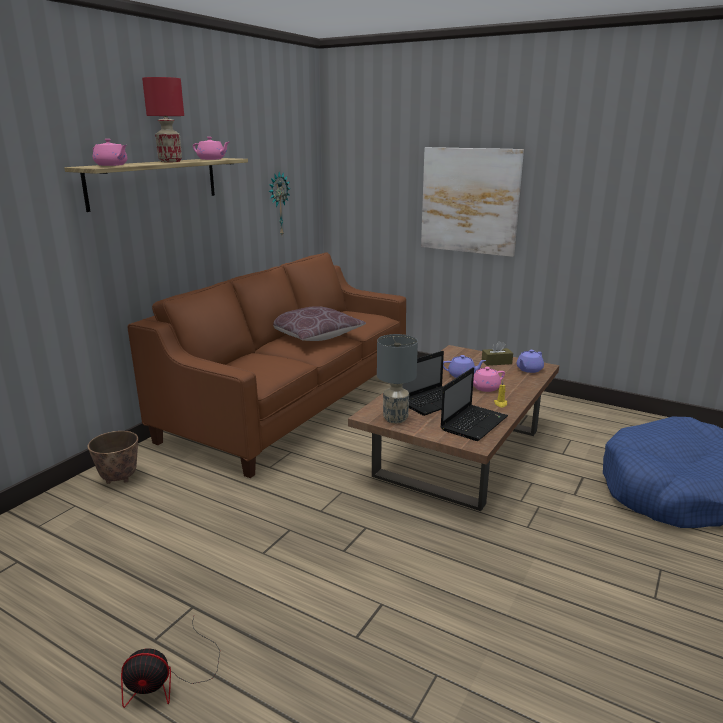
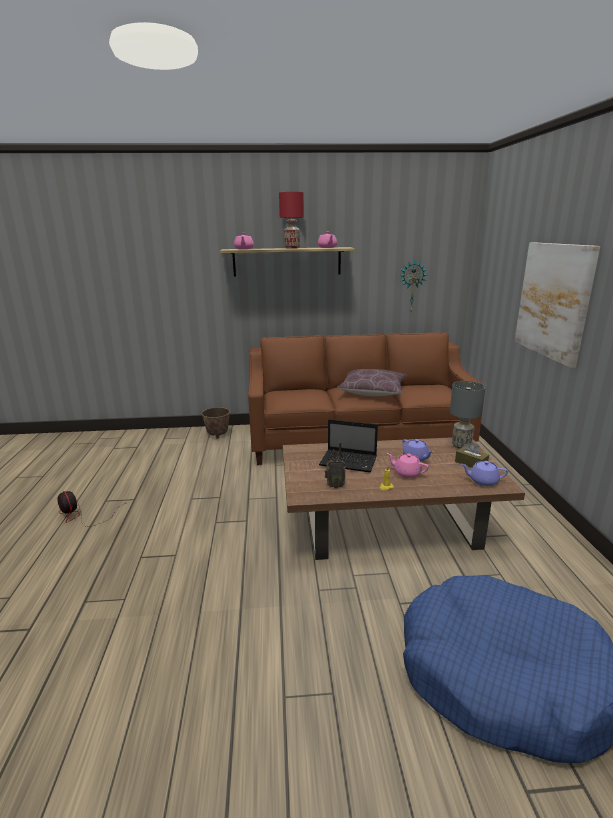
camera: 55 degrees right, 0 degrees up
grey table lamp [377,334,418,423] -> grey table lamp moved to [450,381,485,449]
laptop [440,367,508,441] -> radio [325,442,346,488]

